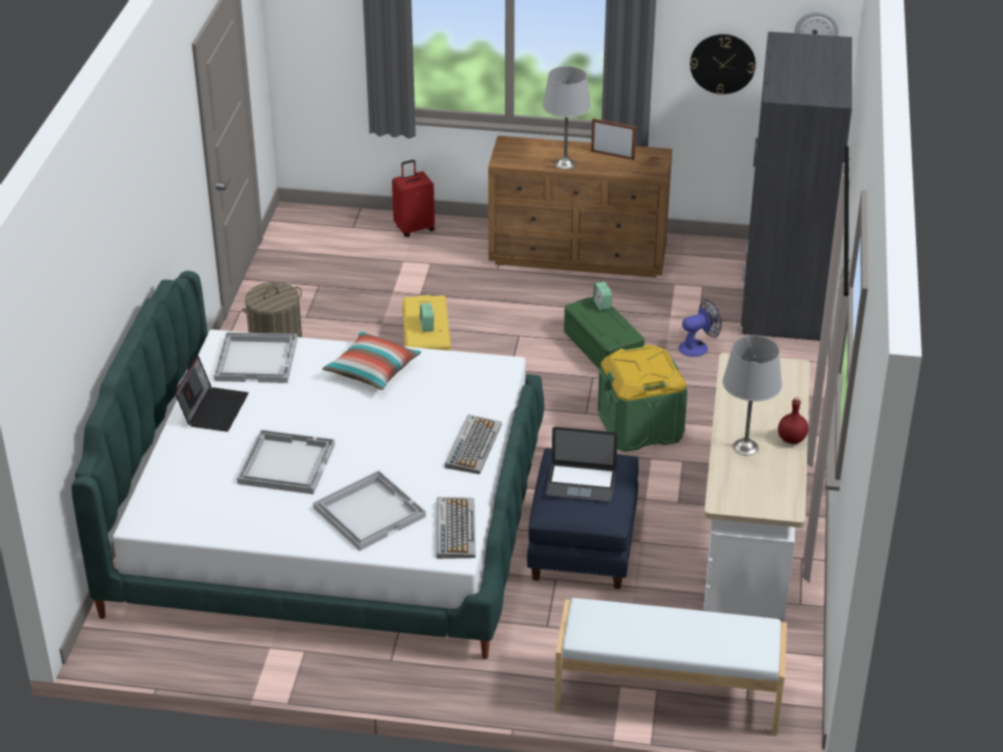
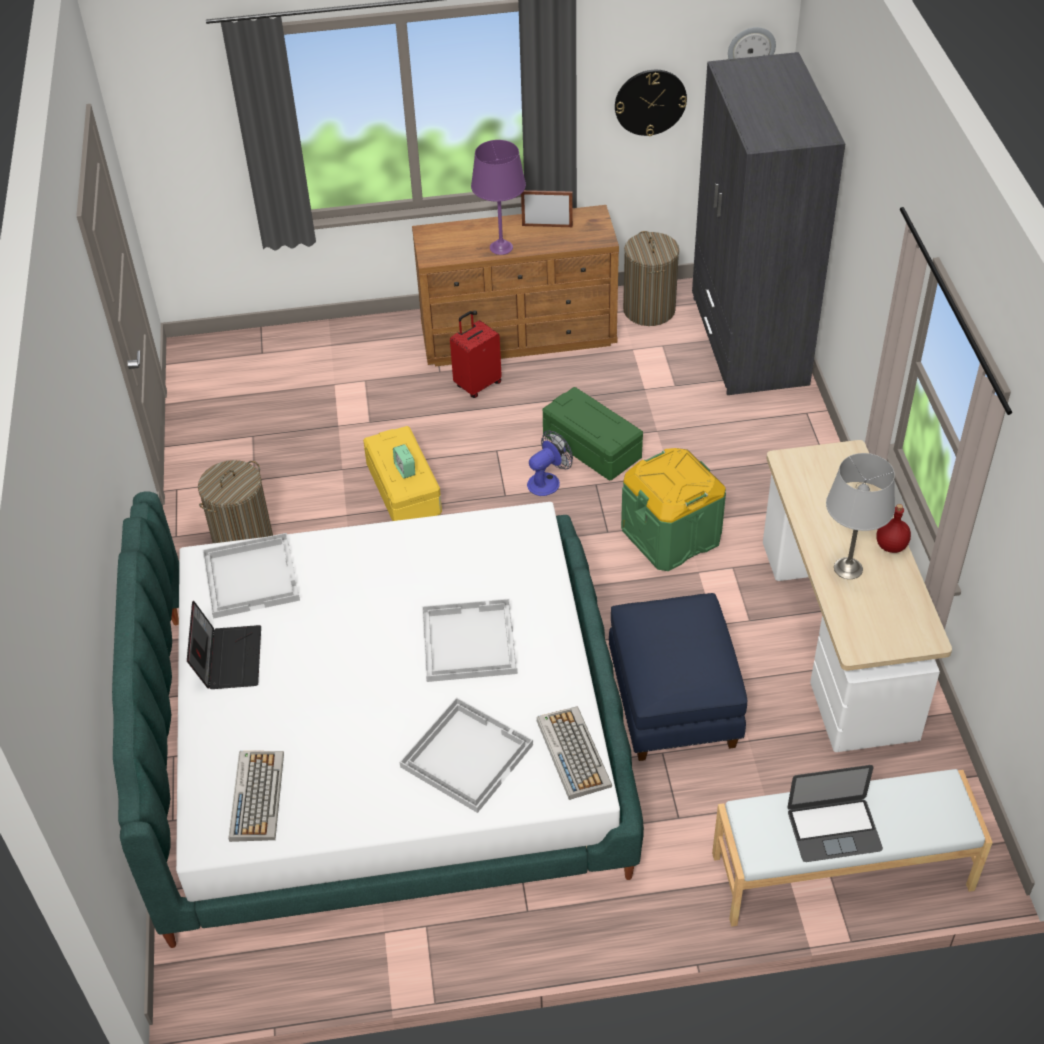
camera: 15 degrees left, 10 degrees up
white tray [237,430,335,494] -> white tray moved to [422,599,518,682]
pillow [322,331,421,390] -> none
red suitcase [392,160,435,237] -> red suitcase moved to [450,311,502,398]
keyboard [445,415,502,474] -> keyboard moved to [229,751,284,842]
grey table lamp [543,66,591,170] -> purple table lamp [471,140,526,255]
laptop [546,427,618,502] -> laptop moved to [787,765,883,862]
alarm clock [593,282,612,310] -> none
fan [679,300,722,357] -> fan moved to [527,430,573,496]
none -> laundry basket [623,231,679,326]

